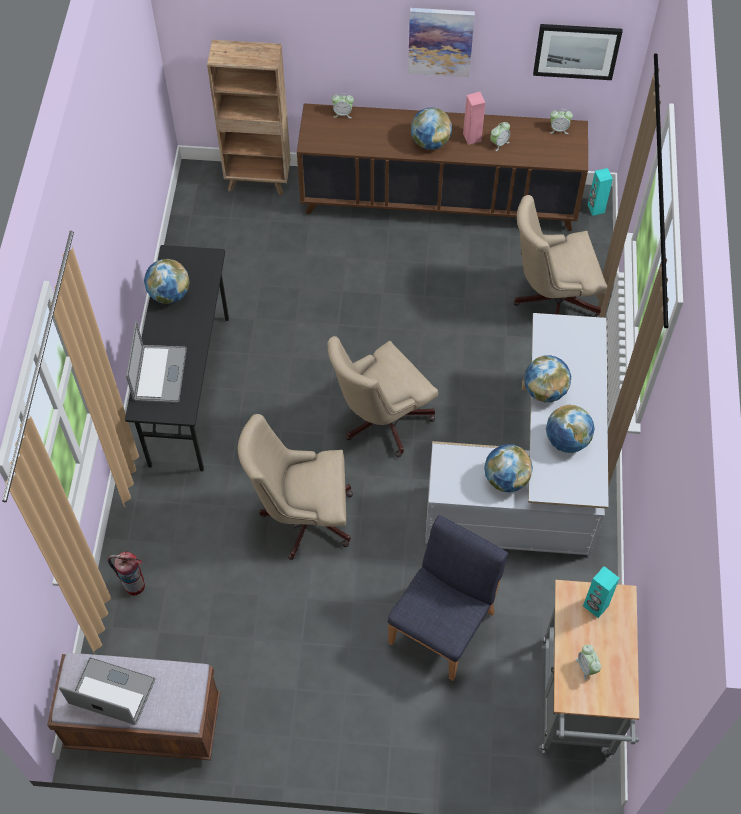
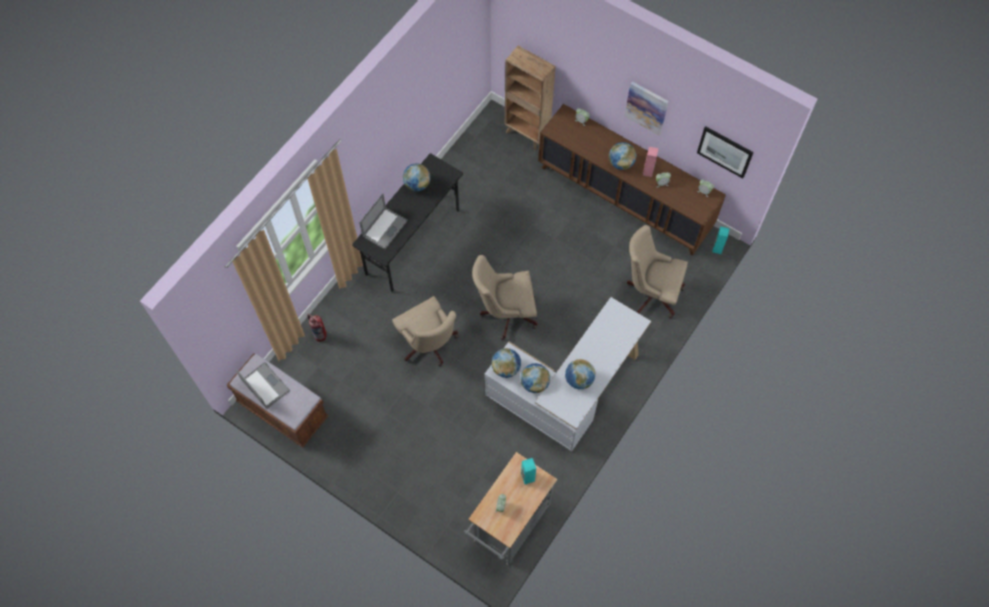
camera: 30 degrees right, 5 degrees up
beige office chair [238,414,353,560] -> beige office chair turned 150 degrees counterclockwise [392,296,459,366]
blue chair [388,515,508,681] -> none
globe [524,355,571,402] -> globe moved to [492,348,521,378]

